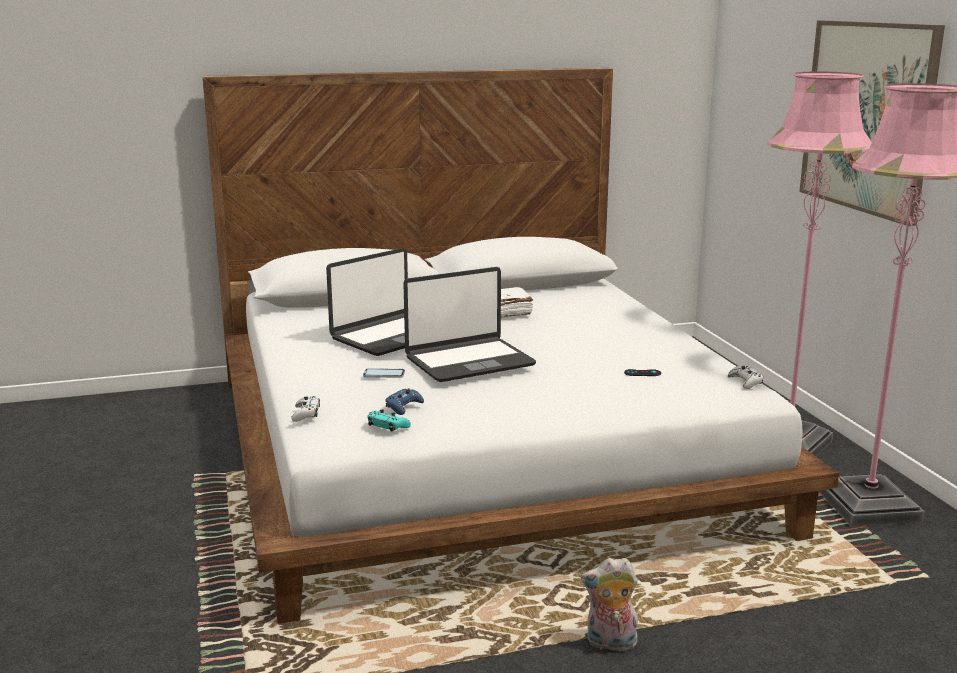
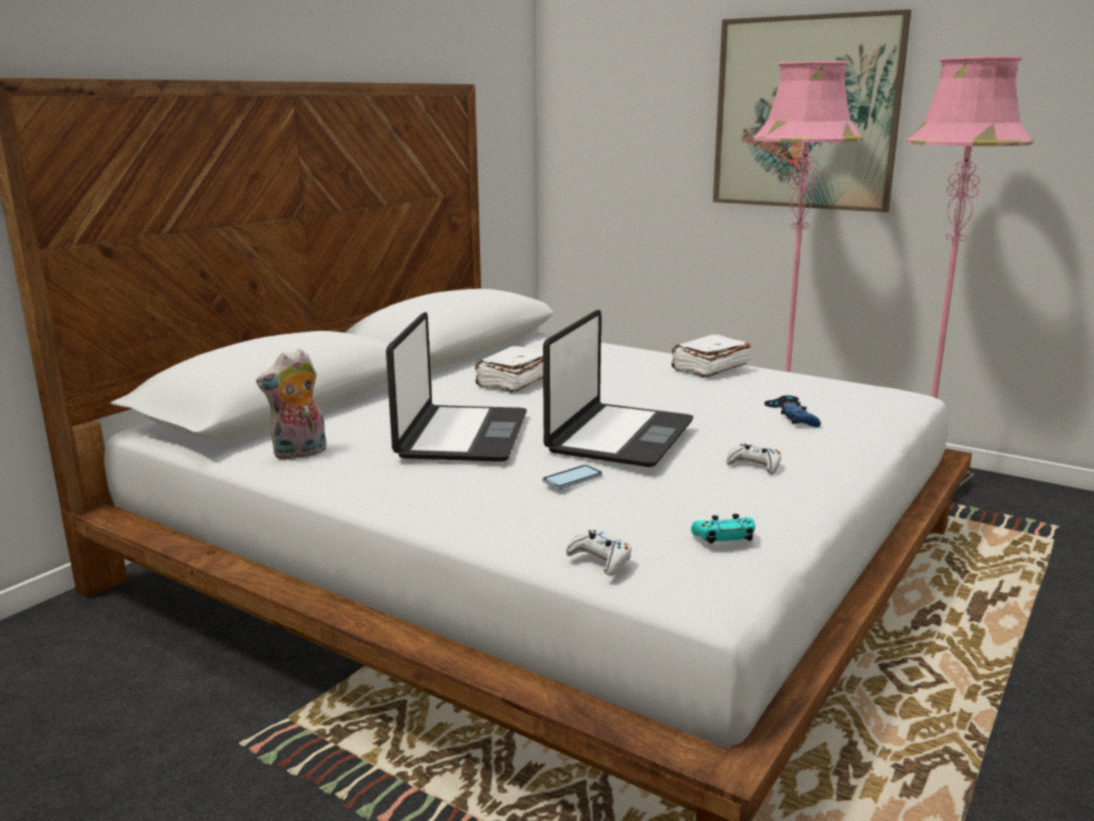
camera: 40 degrees left, 0 degrees up
blue game controller [385,388,424,415] -> blue game controller moved to [781,401,821,427]
plush toy [581,558,638,651] -> plush toy moved to [256,348,327,460]
white game controller [728,366,763,389] -> white game controller moved to [726,444,781,474]
none -> white book [671,335,751,378]

